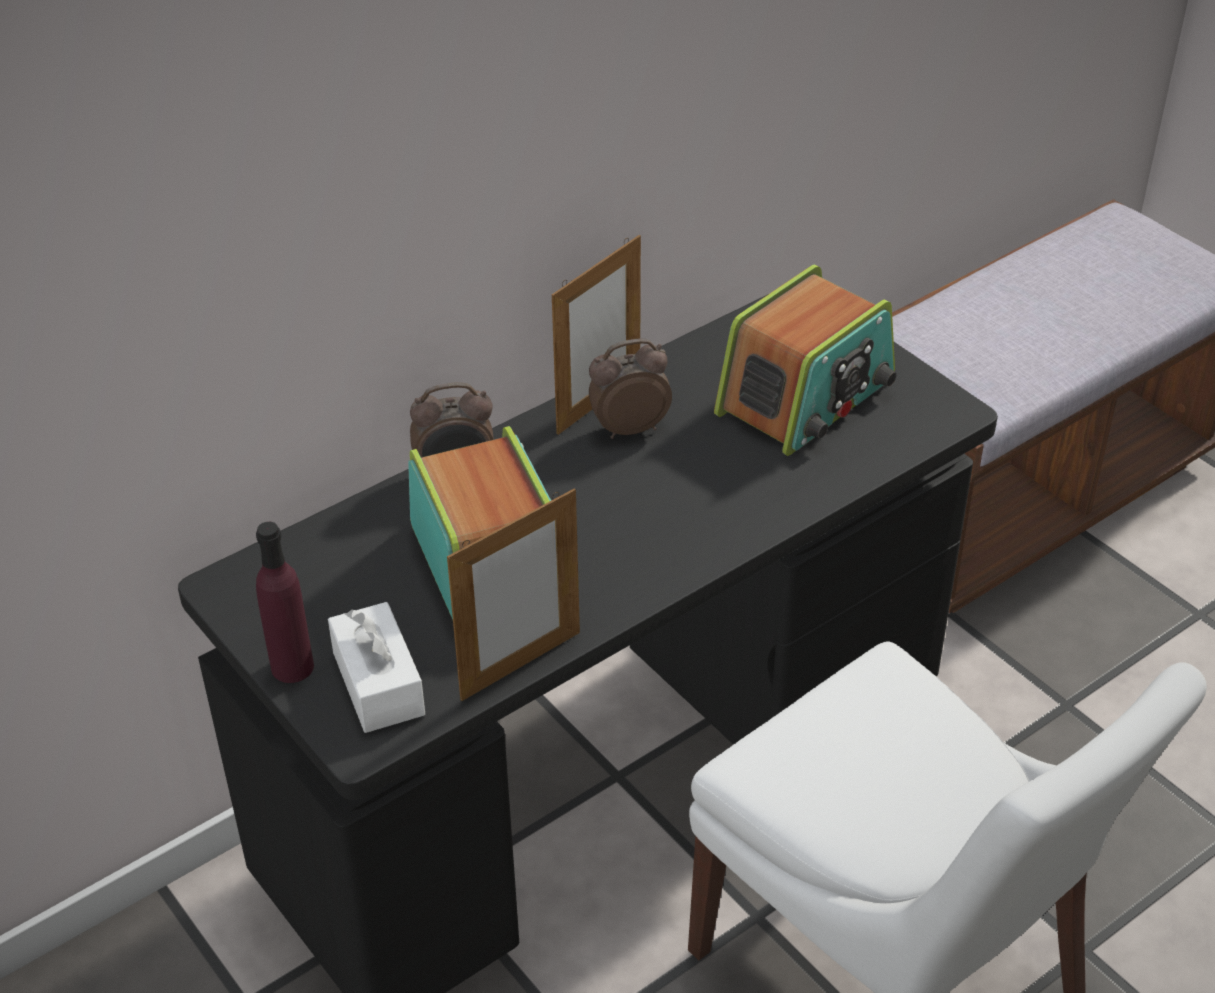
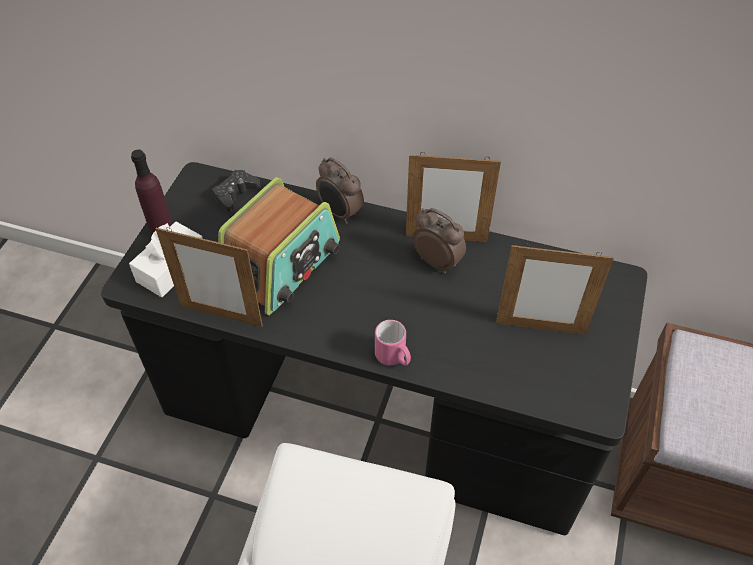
camera: 55 degrees right, 10 degrees up
radio [714,265,896,456] -> picture frame [496,244,614,335]
none -> black game controller [212,170,261,211]
none -> pink mug [375,320,411,366]

